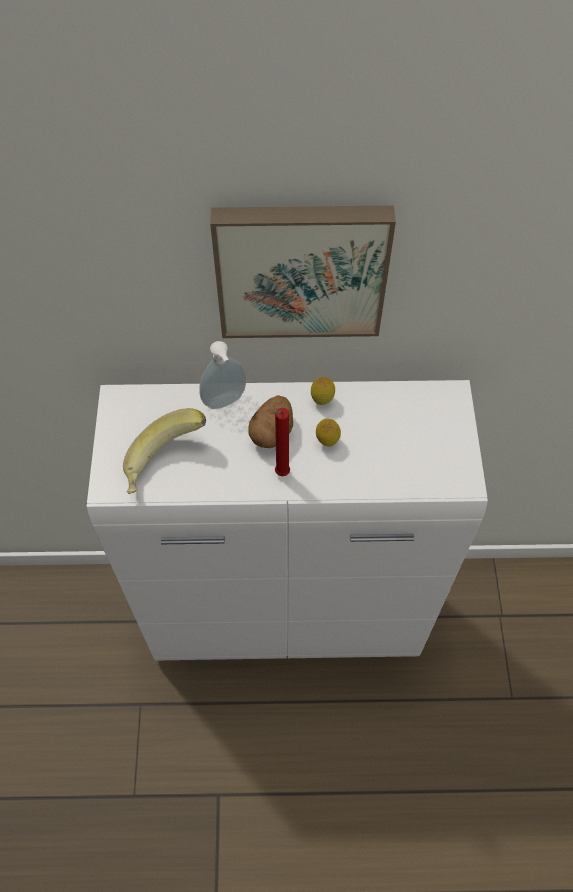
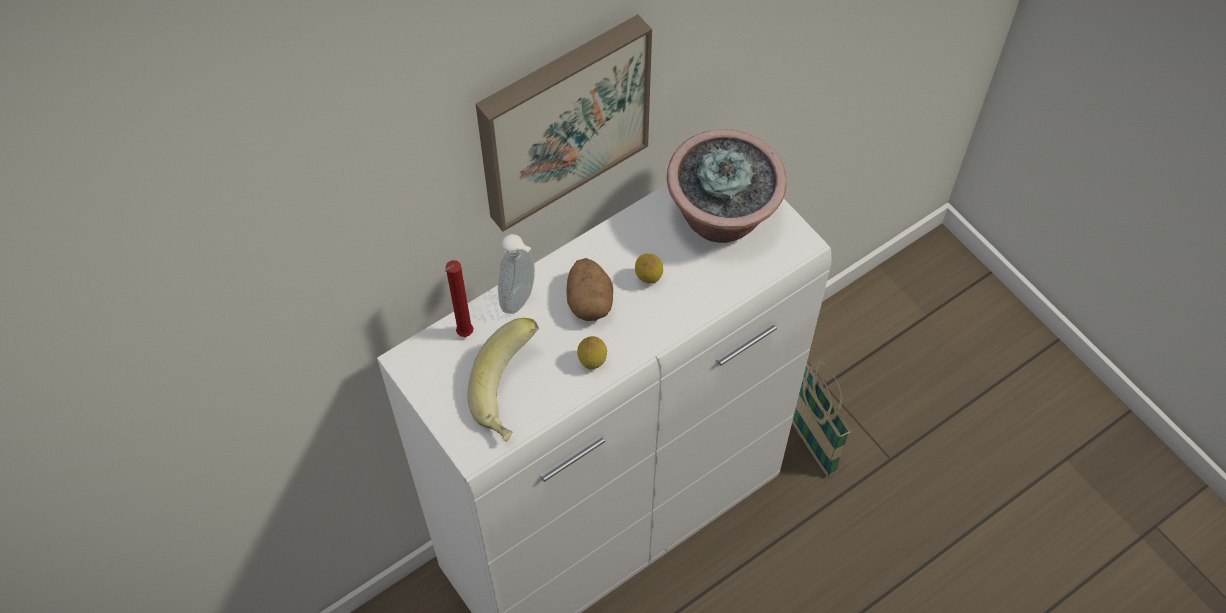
camera: 35 degrees left, 0 degrees up
red candle [270,408,290,476] -> red candle moved to [445,260,474,337]
lemon [311,377,335,405] -> lemon moved to [577,336,607,369]
none -> potted plant [667,129,787,243]
none -> basket [792,362,851,476]

